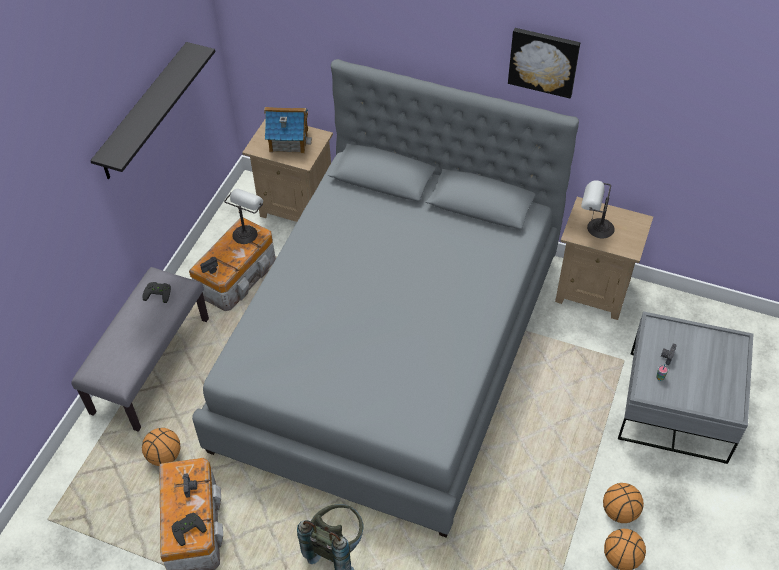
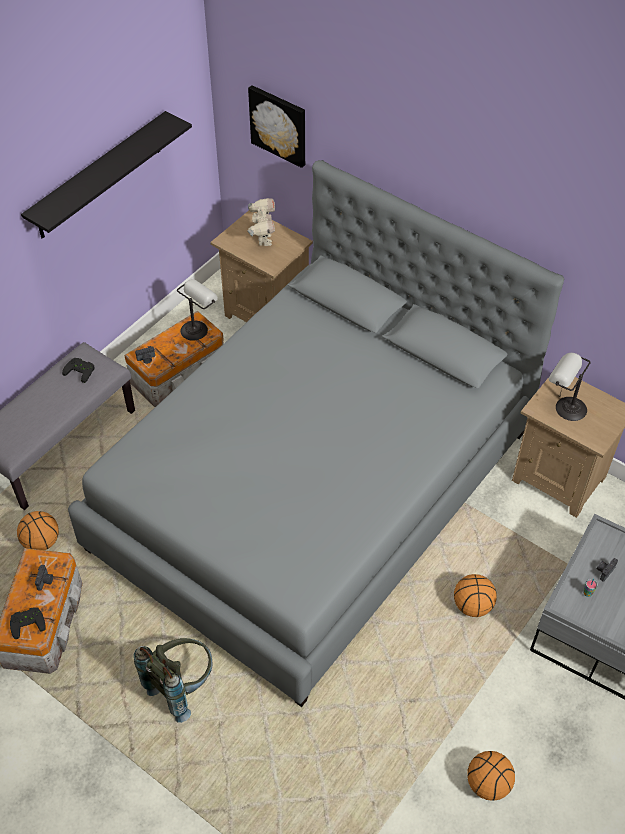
camera: 15 degrees right, 0 degrees up
toy house [264,107,312,154] -> toy robot [247,198,275,246]
picture [508,28,580,98] -> picture moved to [248,85,305,168]
basketball [603,483,644,523] -> basketball moved to [454,574,497,617]

